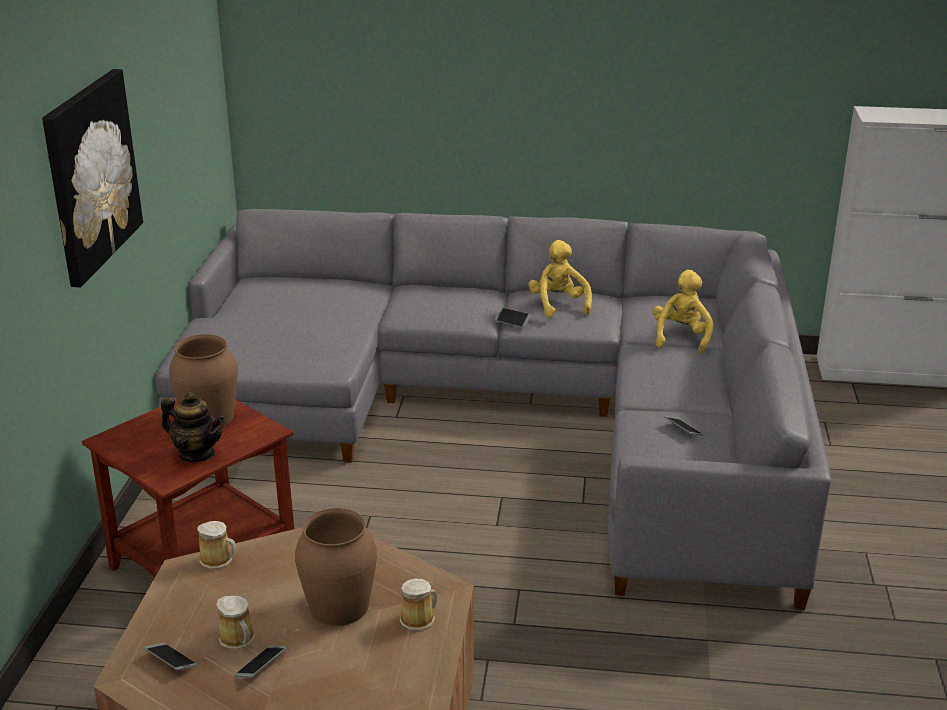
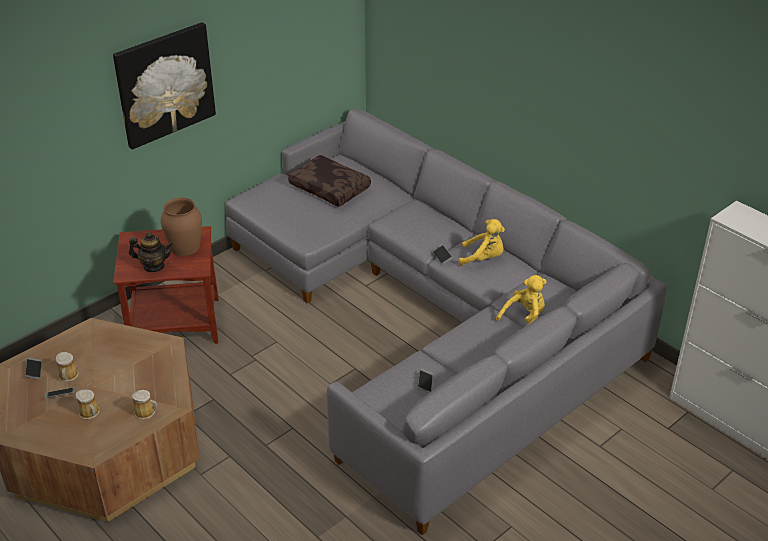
camera: 40 degrees right, 10 degrees up
teapot [161,392,224,462] -> teapot turned 60 degrees counterclockwise [129,232,173,272]
mug [197,521,236,569] -> mug moved to [76,390,100,419]
brown vase [295,508,377,626] -> none
yellow plush toy [529,240,592,318] -> yellow plush toy turned 75 degrees clockwise [459,219,505,266]
none -> brown pillow [288,155,371,207]

